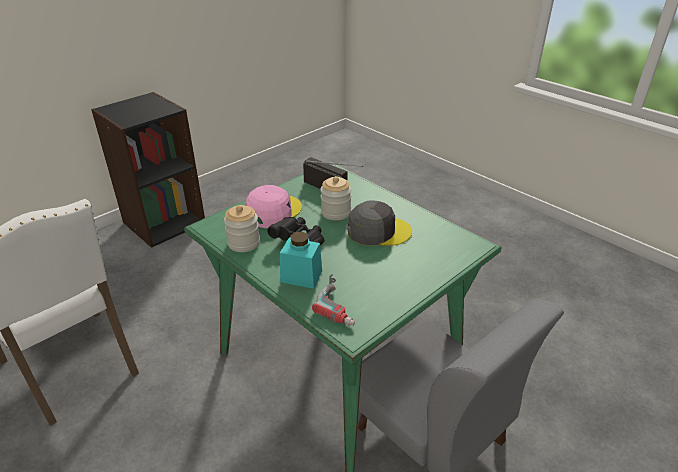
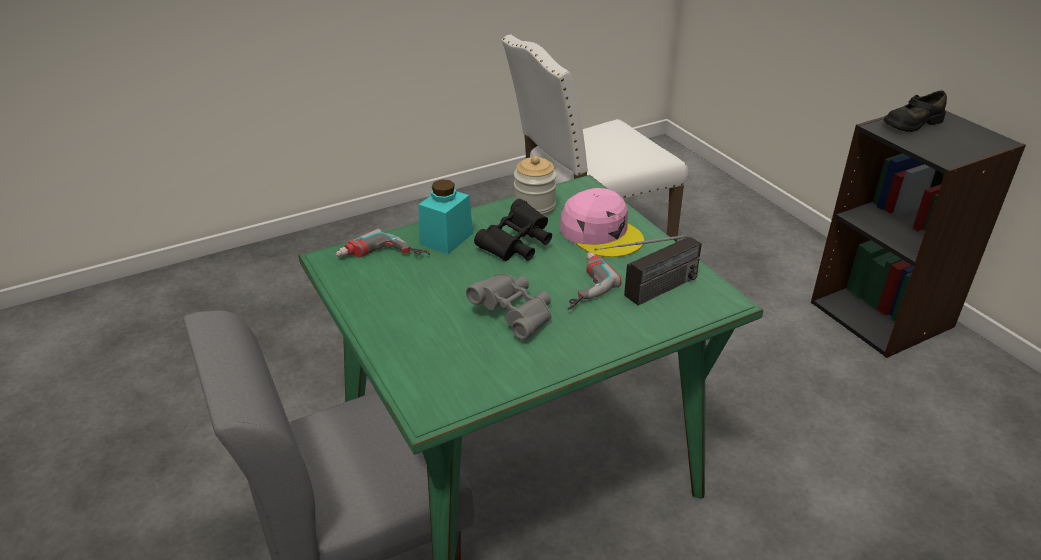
camera: 105 degrees right, 0 degrees up
jar [320,176,351,220] -> power drill [567,252,621,310]
grey cap [348,200,412,246] -> grey binoculars [466,274,551,340]
none -> black shoe [884,90,947,132]

